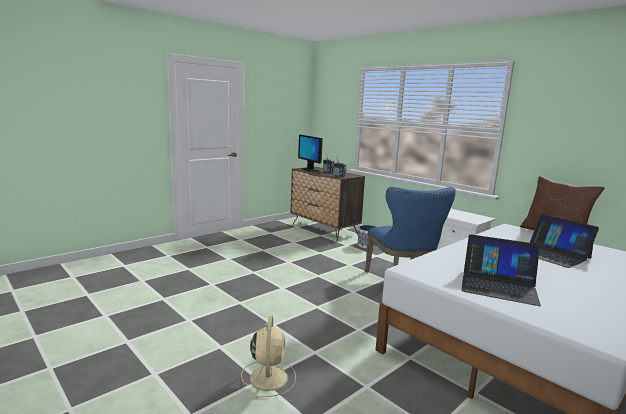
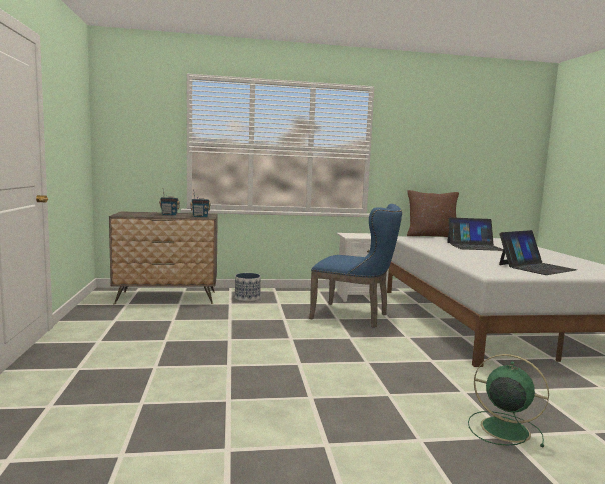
camera: 55 degrees left, 5 degrees down
beige fan [241,316,296,398] -> green fan [468,354,549,447]
monitor [298,135,323,172] -> none

